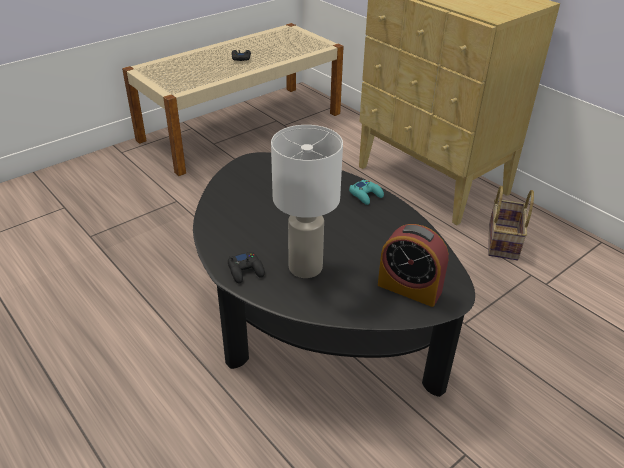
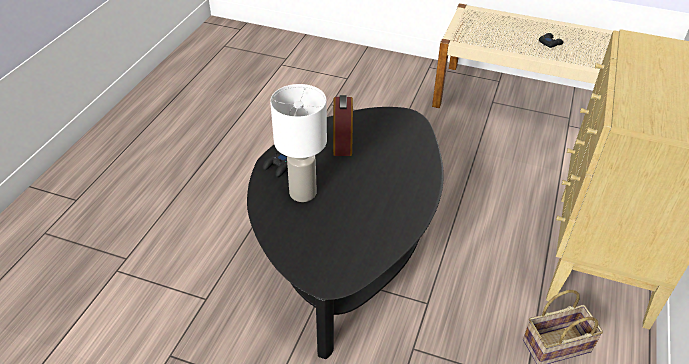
camera: 60 degrees right, 5 degrees up
turquoise game controller [349,180,384,205] -> none
alarm clock [378,224,449,307] -> alarm clock moved to [333,95,353,156]

